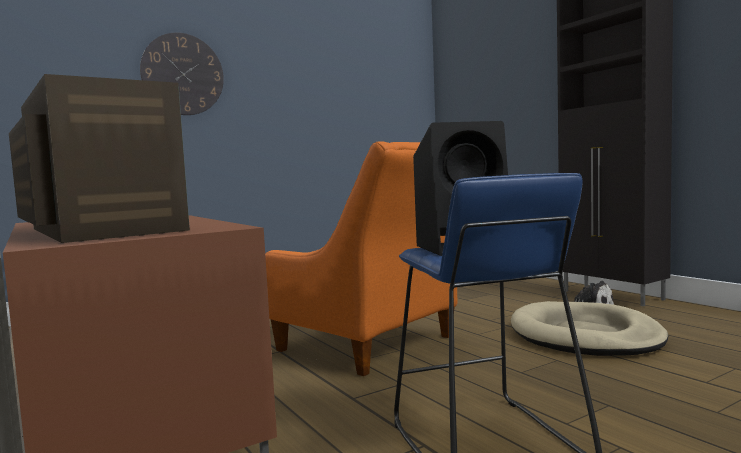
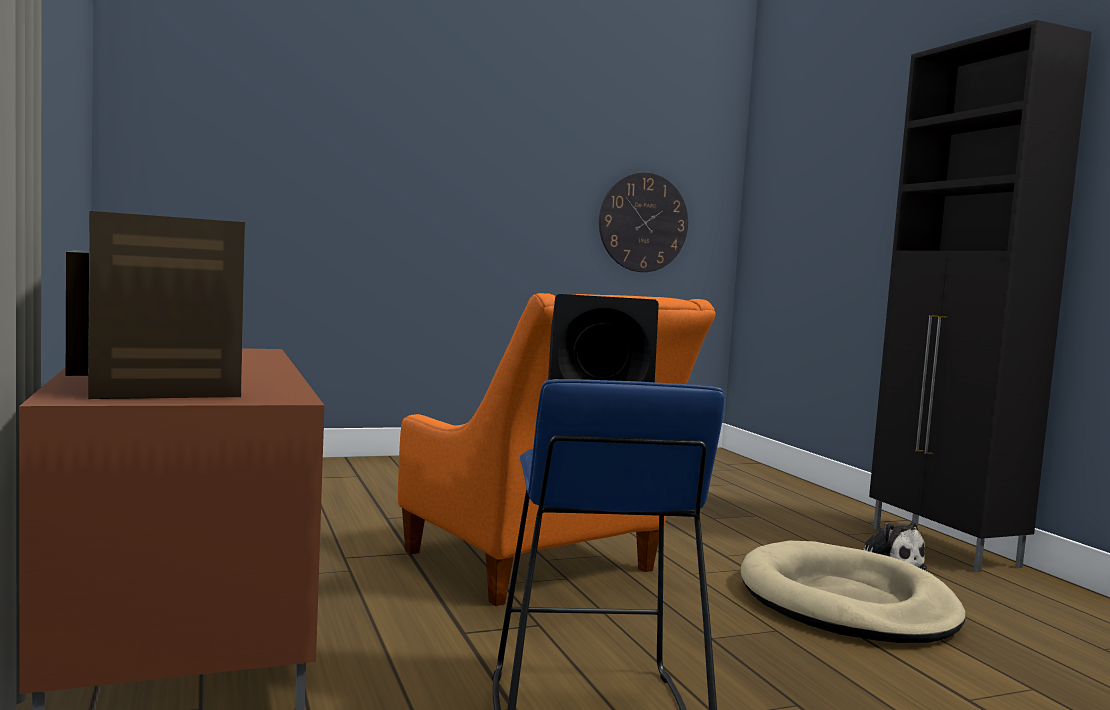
camera: 10 degrees right, 0 degrees up
wall clock [140,33,224,115] -> wall clock moved to [599,172,688,272]

